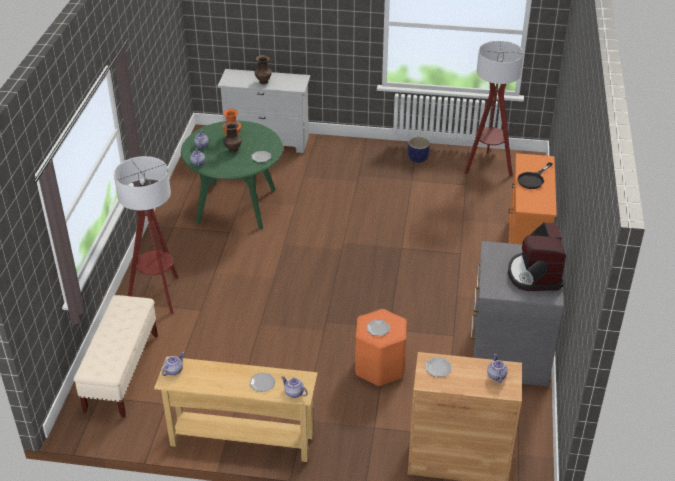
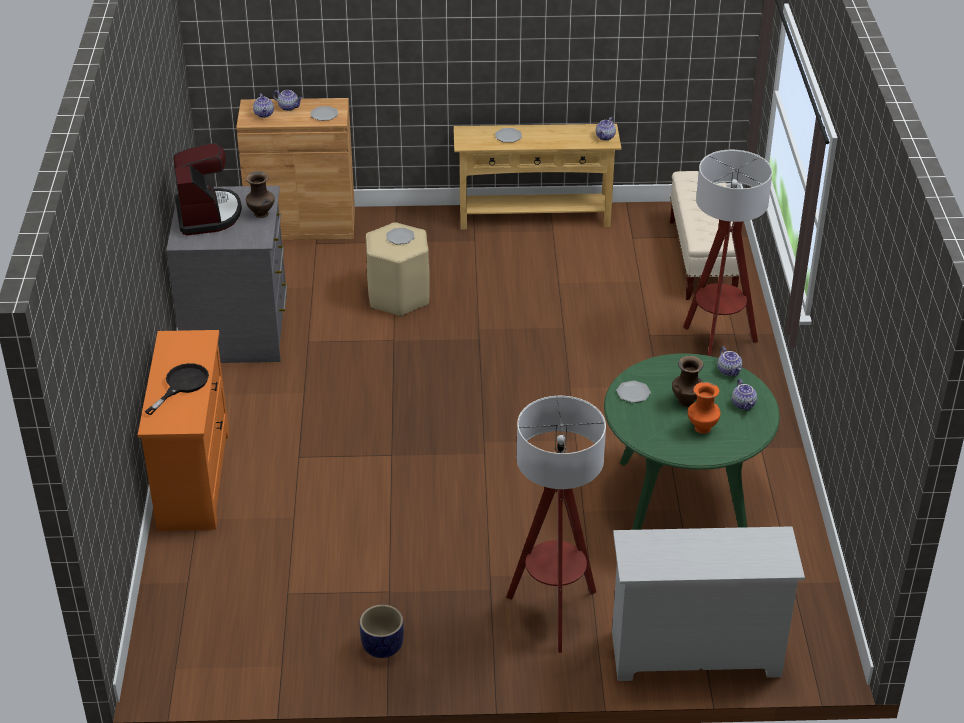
camera: 170 degrees right, 0 degrees up
brown vase [254,55,272,84] -> brown vase moved to [246,171,275,218]
teapot [281,376,308,398] -> teapot moved to [273,90,303,111]
orange stool [355,309,407,387] -> beige stool [366,222,430,317]
floor lamp [465,41,524,176] -> floor lamp moved to [506,396,606,653]

